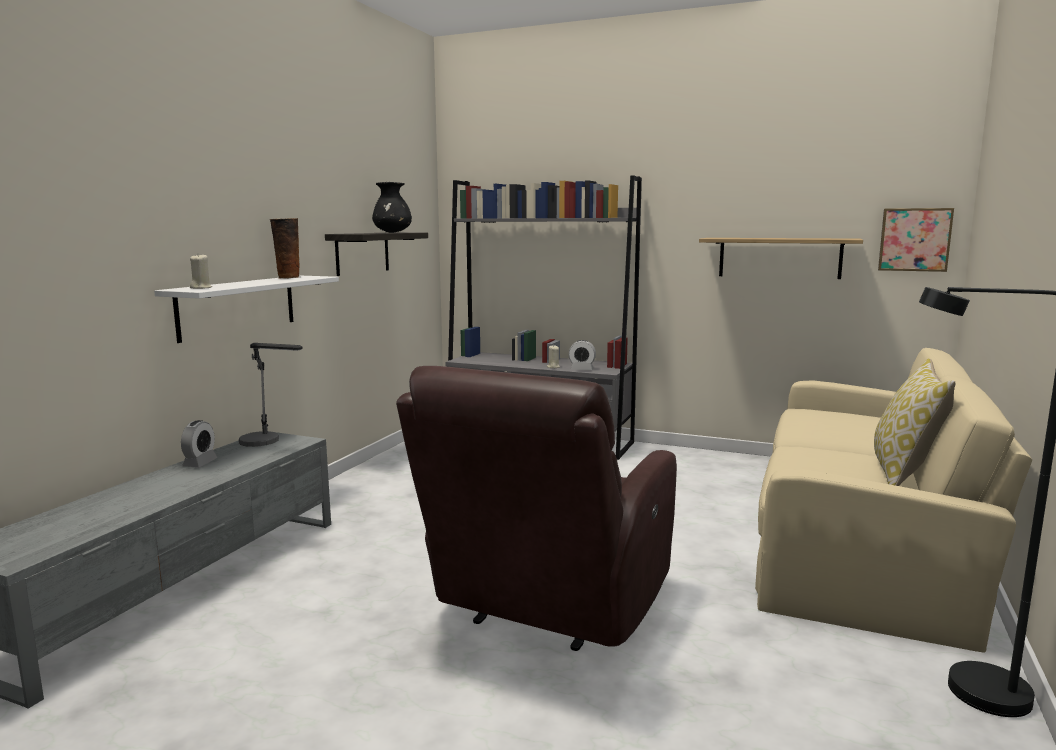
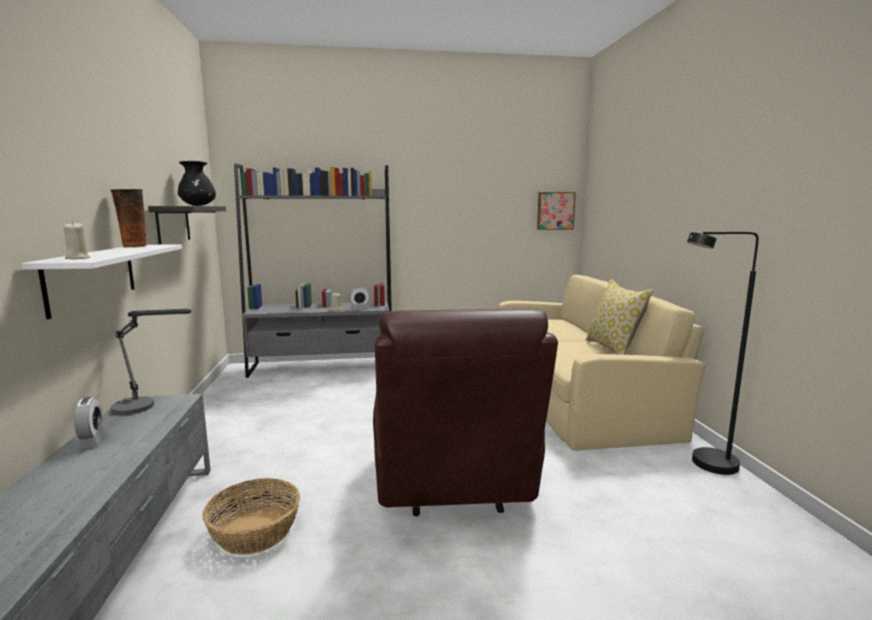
camera: 30 degrees left, 0 degrees up
shelf [699,238,863,279] -> none
none -> basket [203,478,300,555]

